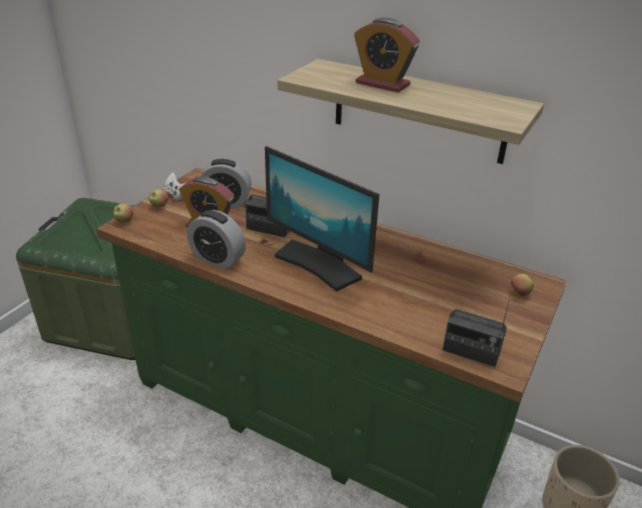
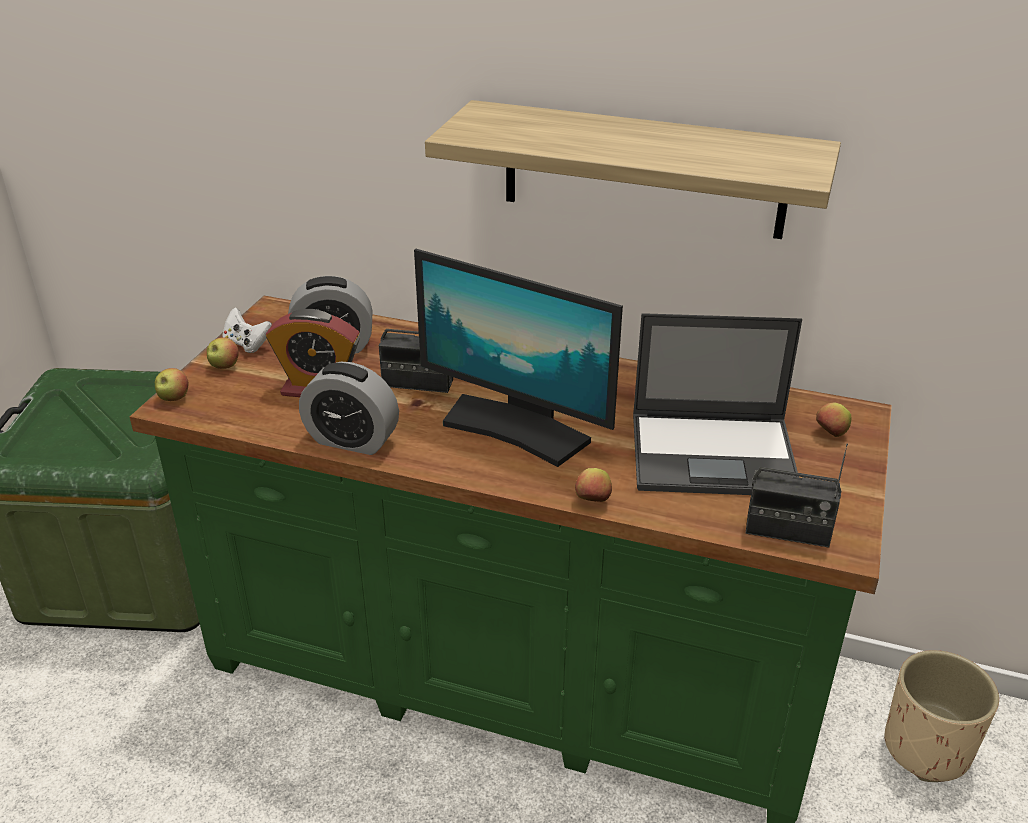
camera: 10 degrees left, 0 degrees up
alarm clock [354,18,420,93] -> none
none -> apple [575,468,612,502]
none -> laptop [633,313,802,495]

